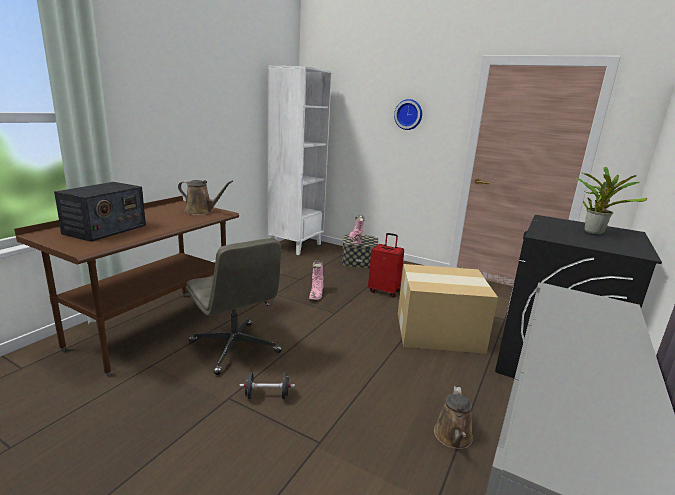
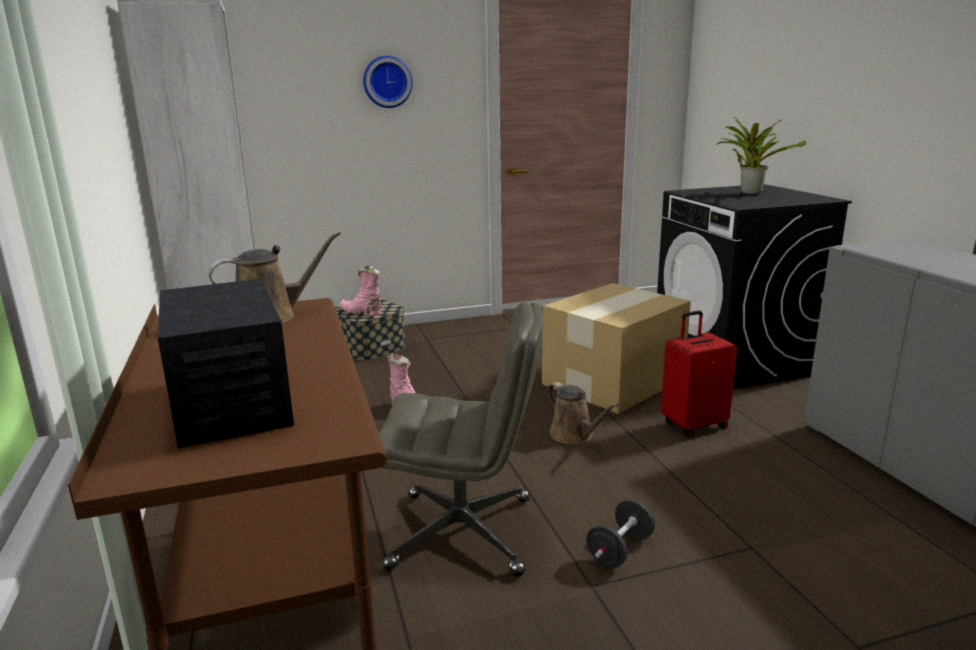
camera: 45 degrees left, 0 degrees up
red suitcase [368,233,404,298] -> red suitcase moved to [661,310,737,437]
brown watering can [434,386,473,449] -> brown watering can moved to [548,382,618,444]

